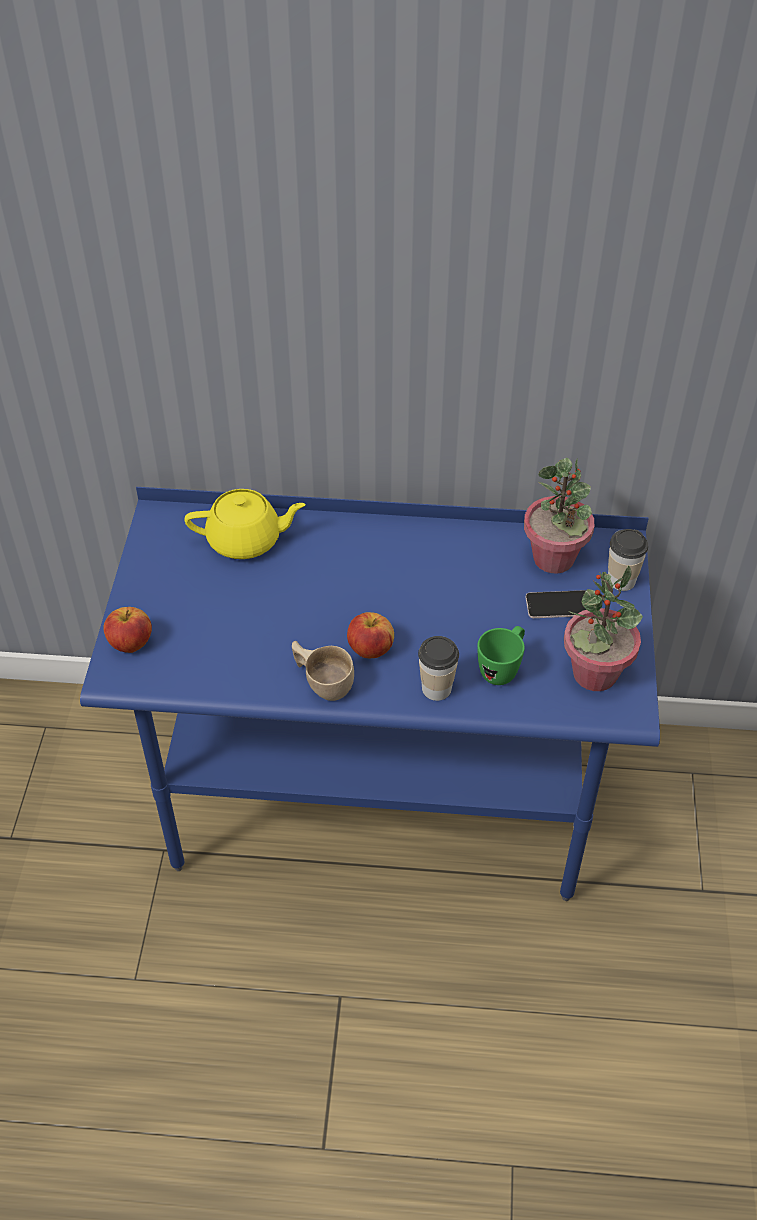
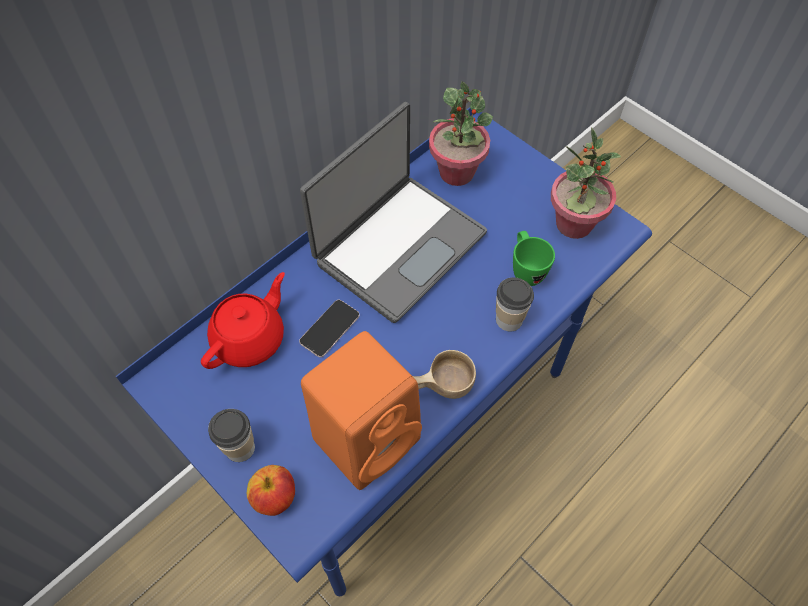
camera: 50 degrees left, 10 degrees up
yellow teapot [184,489,306,559] -> red teapot [201,272,285,369]
apple [347,612,394,658] -> none
phone [526,590,587,618] -> phone moved to [299,300,360,358]
cup [608,529,648,591] -> cup moved to [208,409,255,462]
none -> laptop [300,102,487,323]
none -> orange speaker [301,331,422,490]

